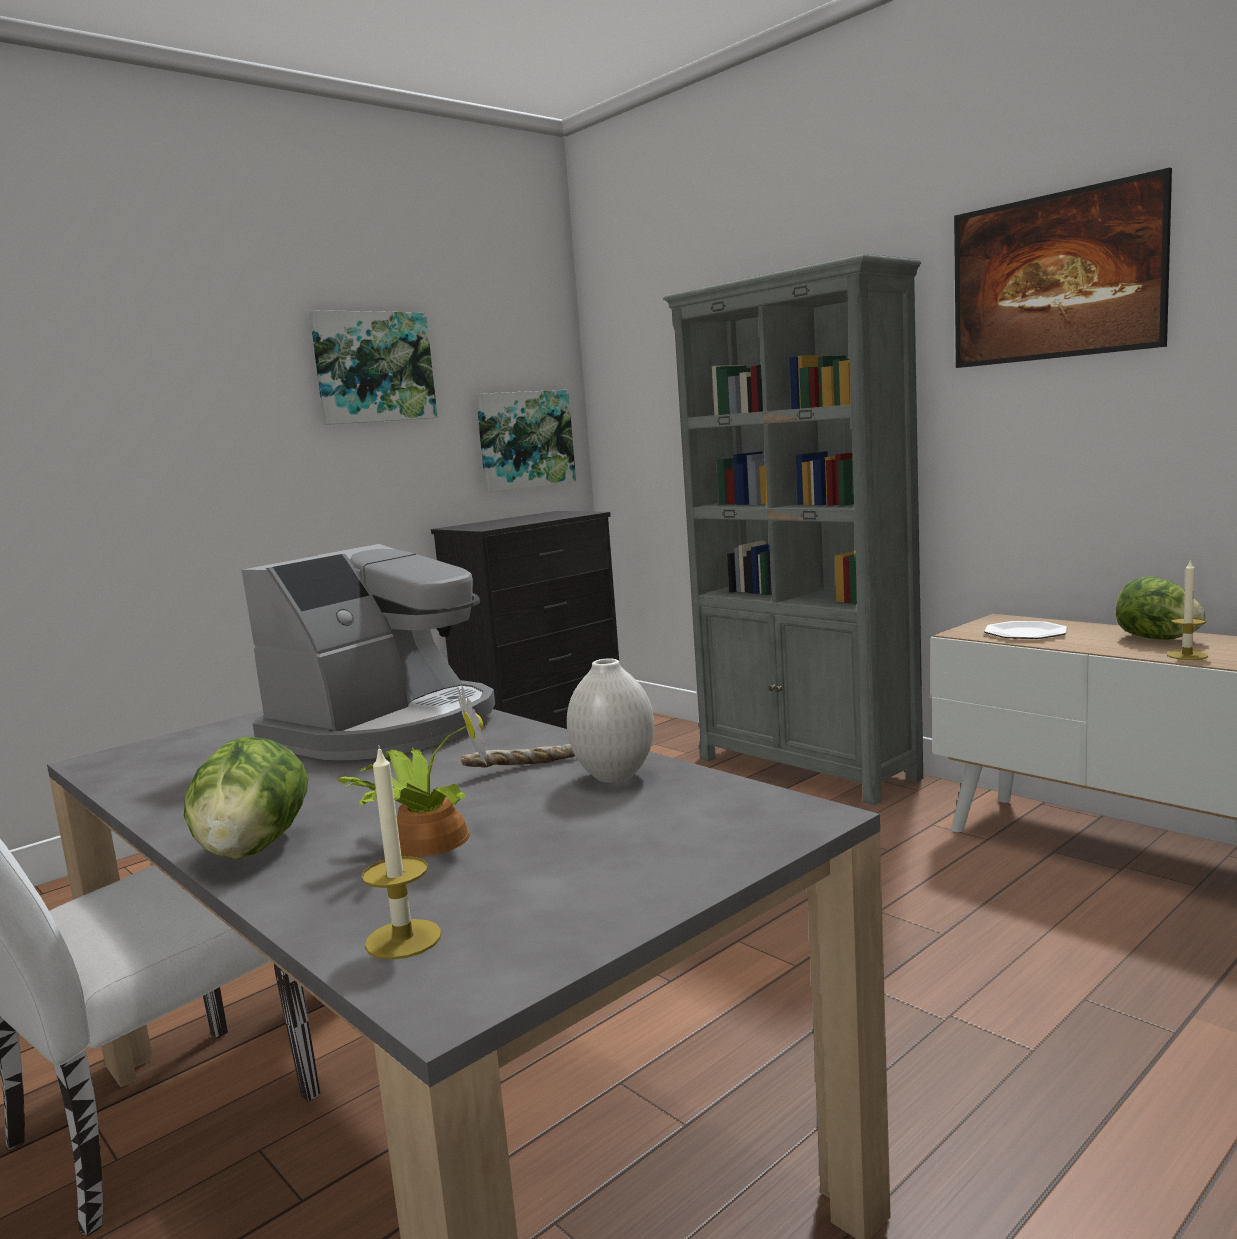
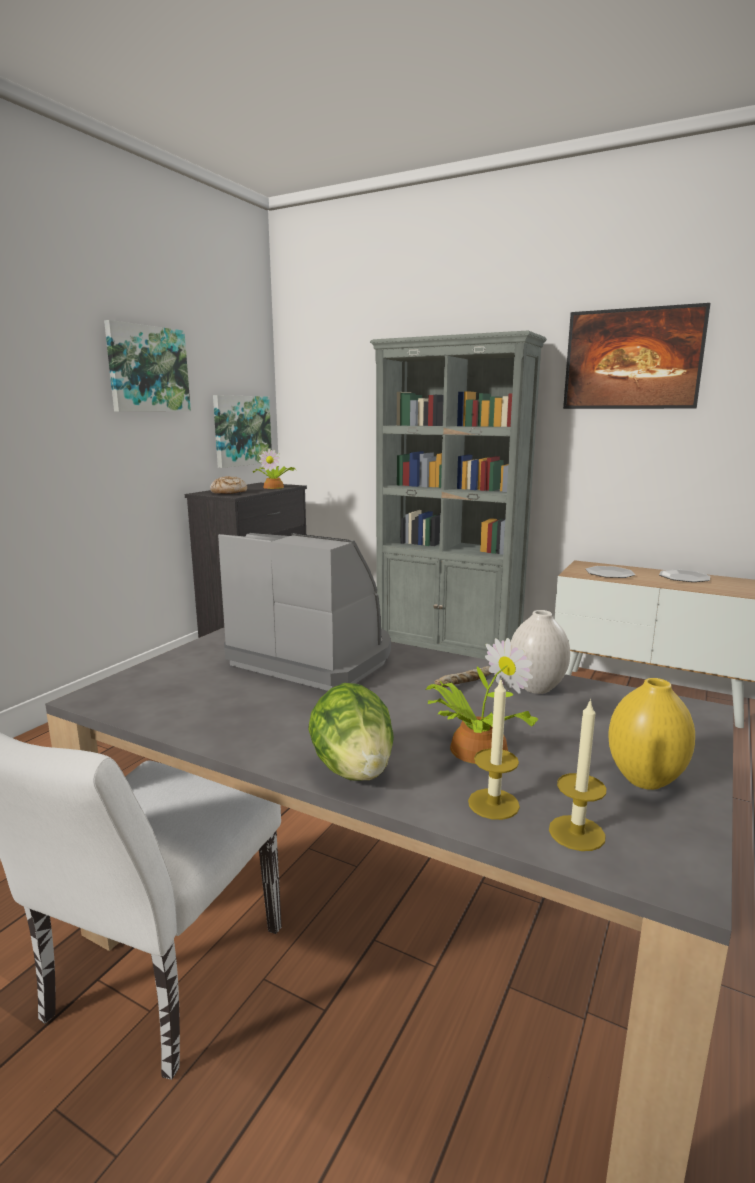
camera: 20 degrees left, 5 degrees up
coffee machine [242,544,495,760] -> coffee machine turned 75 degrees counterclockwise [218,533,391,691]
lettuce [1116,576,1206,640] -> plate [659,569,710,582]
candle [1167,559,1208,660] -> candle moved to [468,680,520,820]
none -> bread [210,476,247,494]
none -> potted plant [253,448,296,489]
none -> yellow vase [608,678,695,790]

